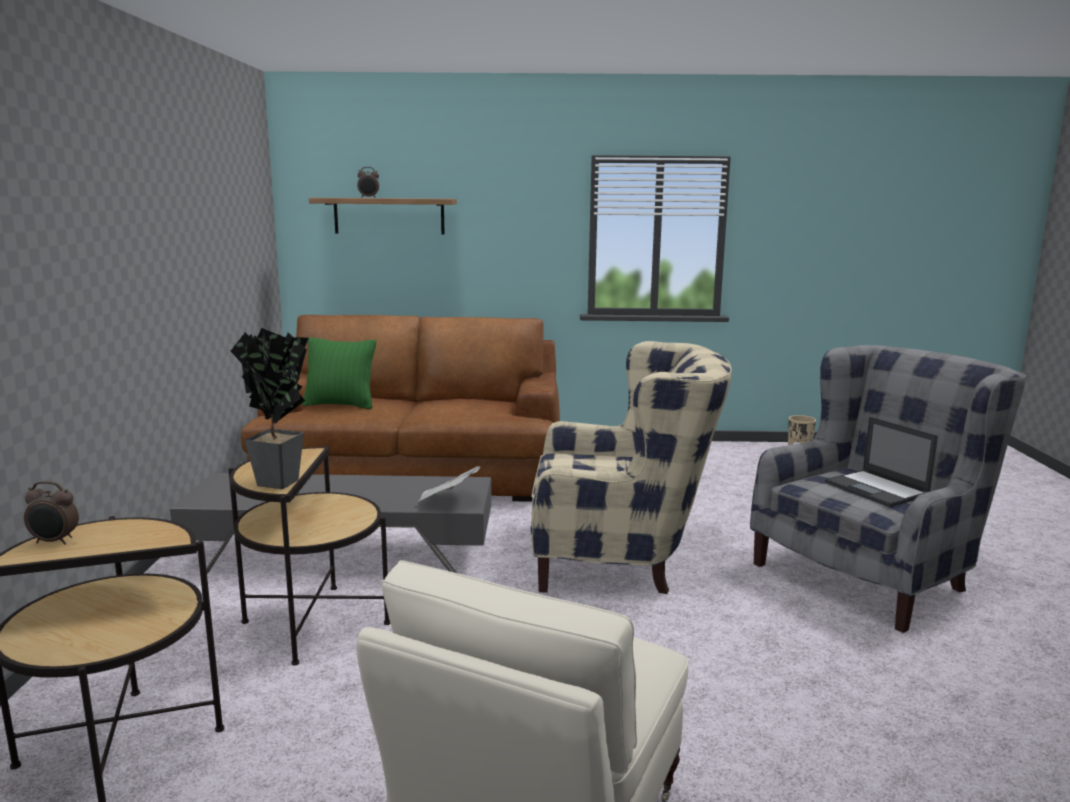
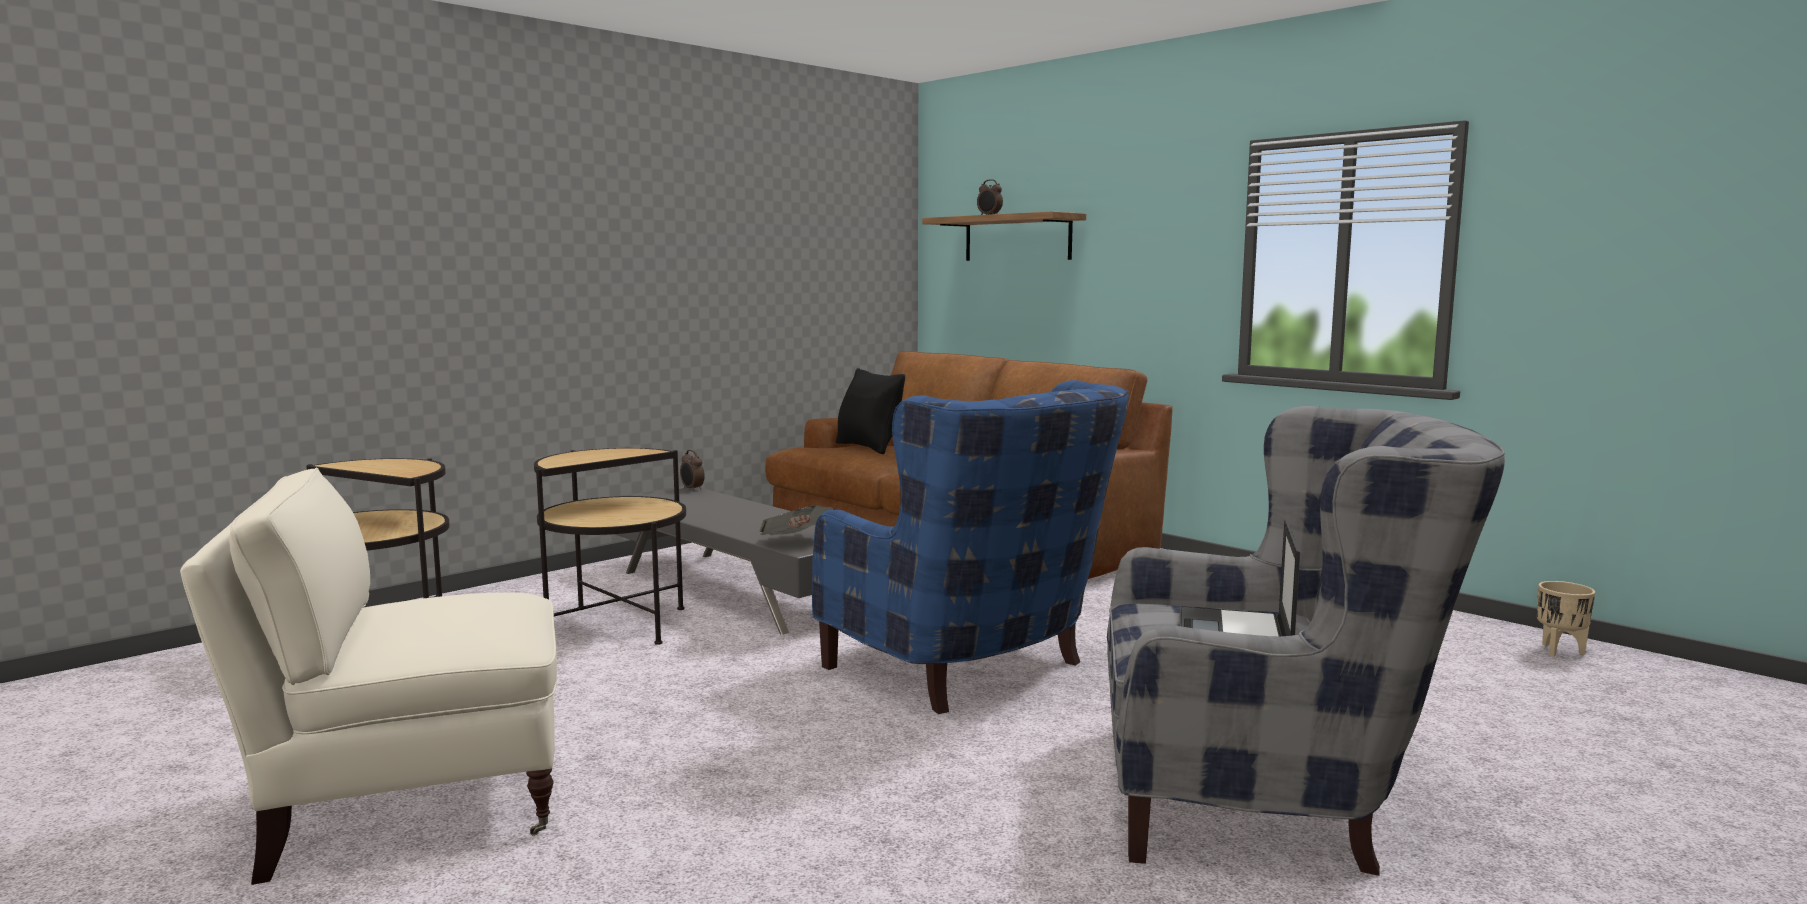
camera: 45 degrees right, 5 degrees down
alarm clock [24,481,79,545] -> alarm clock moved to [680,450,705,491]
potted plant [231,328,309,489] -> none
green pillow [302,337,376,409] -> black pillow [836,368,905,454]
beige armchair [531,341,732,594] -> blue armchair [812,380,1129,714]

